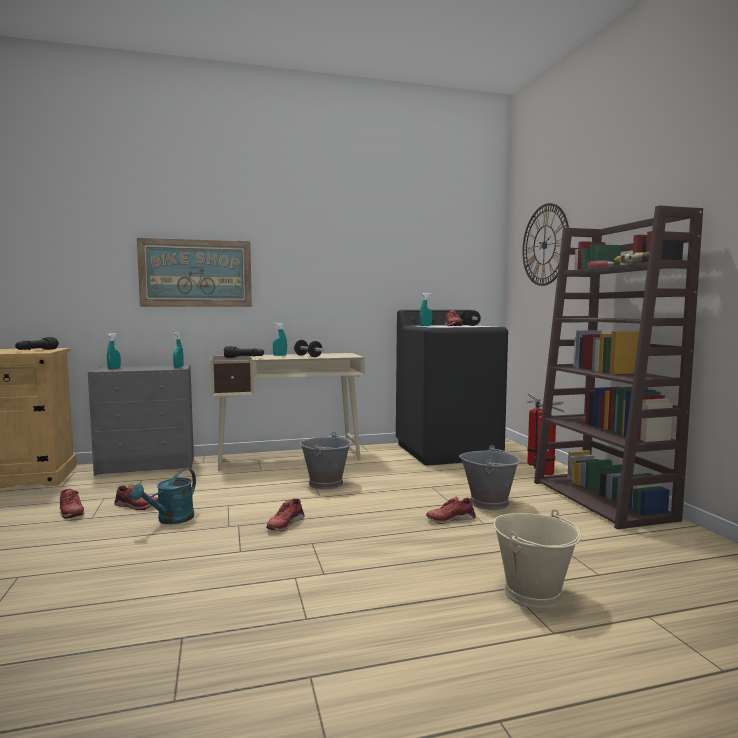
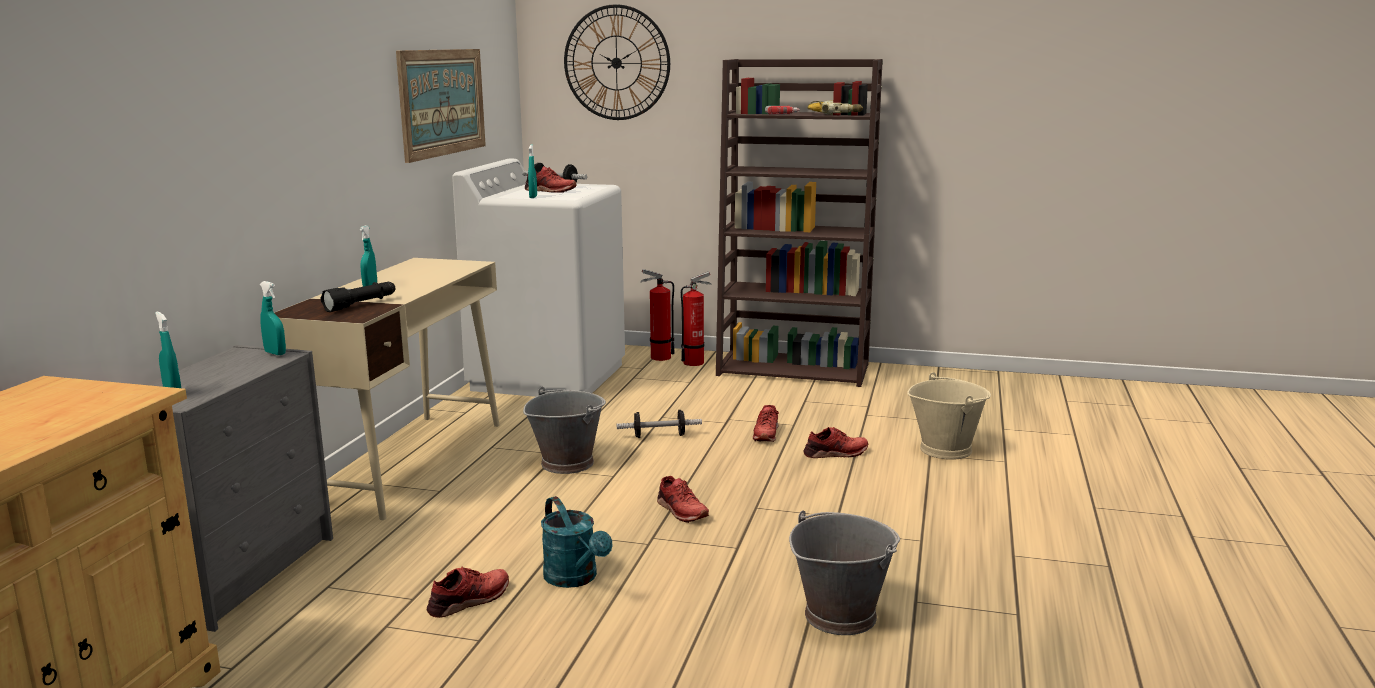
camera: 60 degrees left, 10 degrees up
black flashlight [15,337,59,350] -> none
red shoe [60,489,84,519] -> red shoe moved to [803,427,868,458]
picture [137,238,252,307] -> picture moved to [396,49,486,163]
dumbbell [293,340,324,357] -> dumbbell moved to [617,410,702,438]
black washing machine [396,310,508,466] -> white washing machine [452,159,625,397]
grey bucket [459,445,521,510] -> grey bucket moved to [789,510,900,635]

